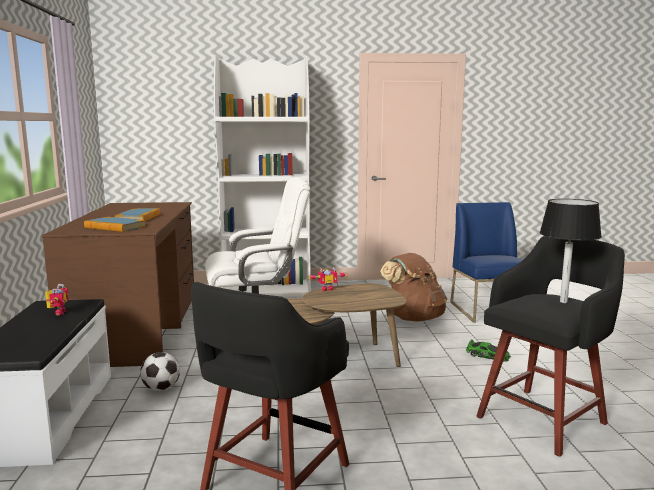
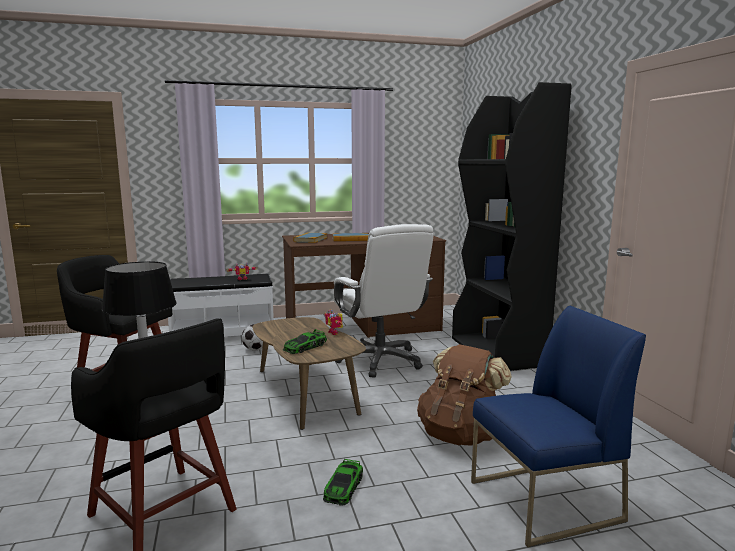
camera: 80 degrees right, 0 degrees up
white bookcase [214,55,311,297] -> black bookcase [452,82,572,371]
none -> toy car [283,329,327,354]

